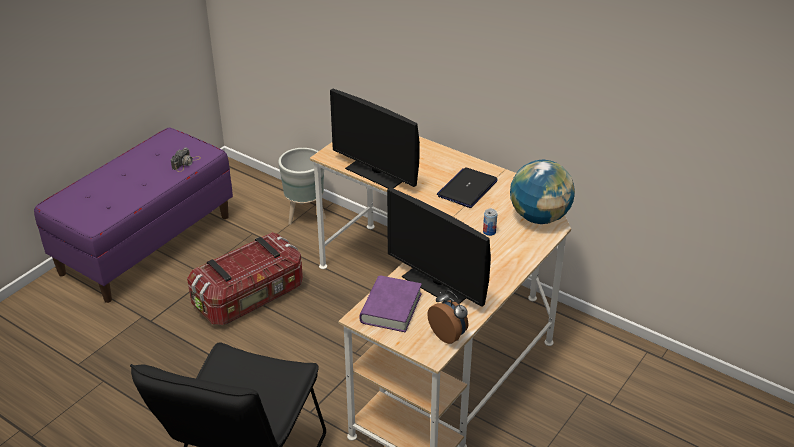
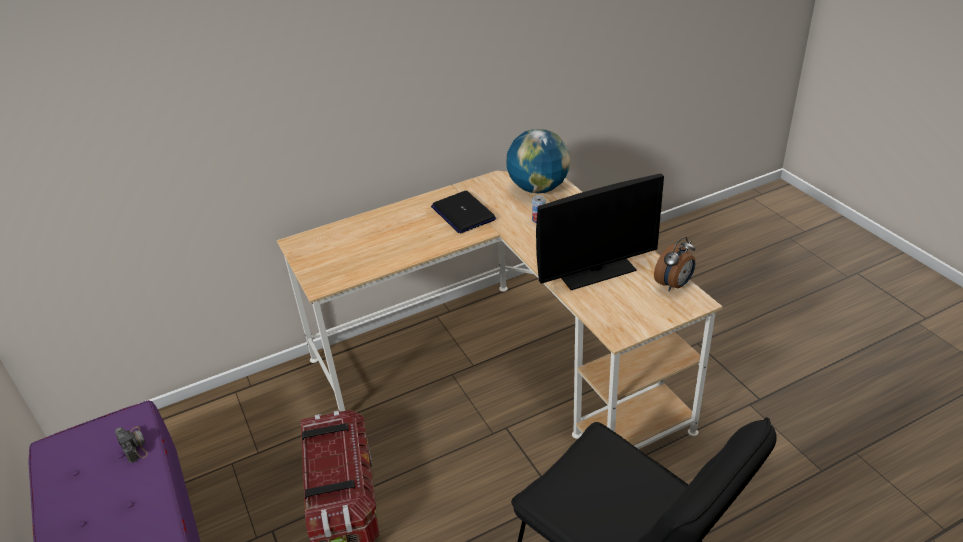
camera: 60 degrees left, 0 degrees up
grey planter [278,148,326,225] -> none
monitor [330,89,420,189] -> none
purple book [360,276,422,332] -> none
alarm clock [427,290,468,344] -> alarm clock turned 150 degrees clockwise [654,237,695,291]

